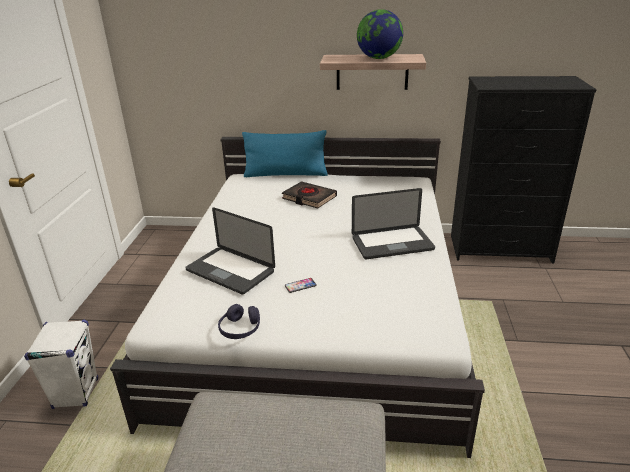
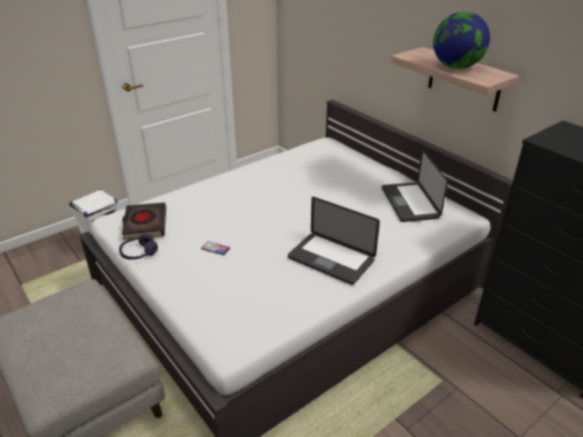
camera: 45 degrees right, 5 degrees up
laptop [185,207,275,294] -> laptop moved to [381,149,448,222]
blue pillow [242,130,328,177] -> none
black book [282,181,337,208] -> black book moved to [122,203,166,240]

